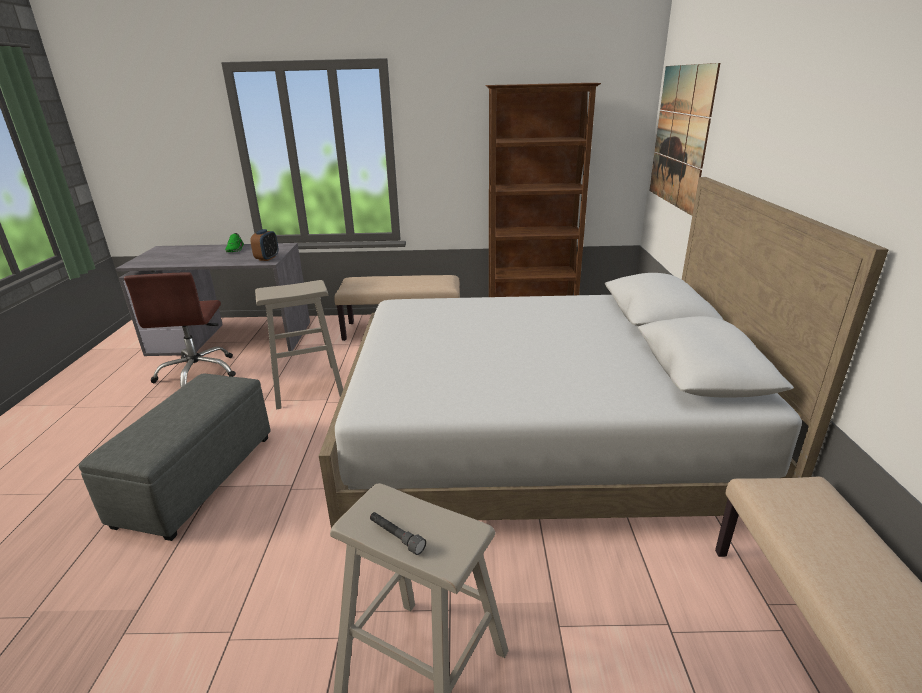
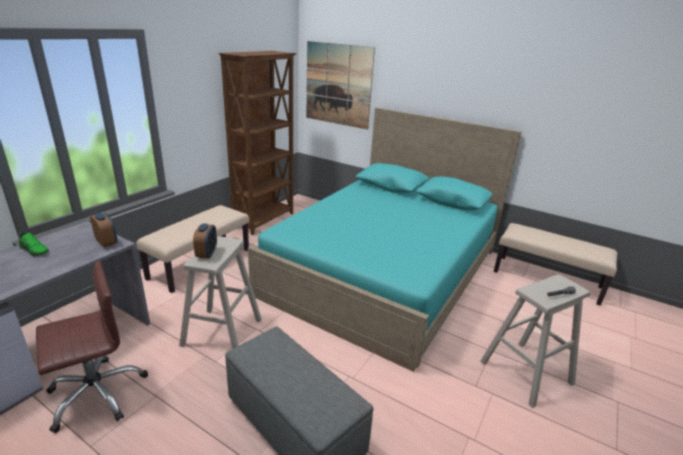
camera: 60 degrees left, 0 degrees up
brown office chair [124,272,236,387] -> brown office chair turned 60 degrees counterclockwise [36,261,148,433]
white bed [319,177,889,528] -> turquoise bed [248,108,522,372]
none -> alarm clock [193,223,217,259]

